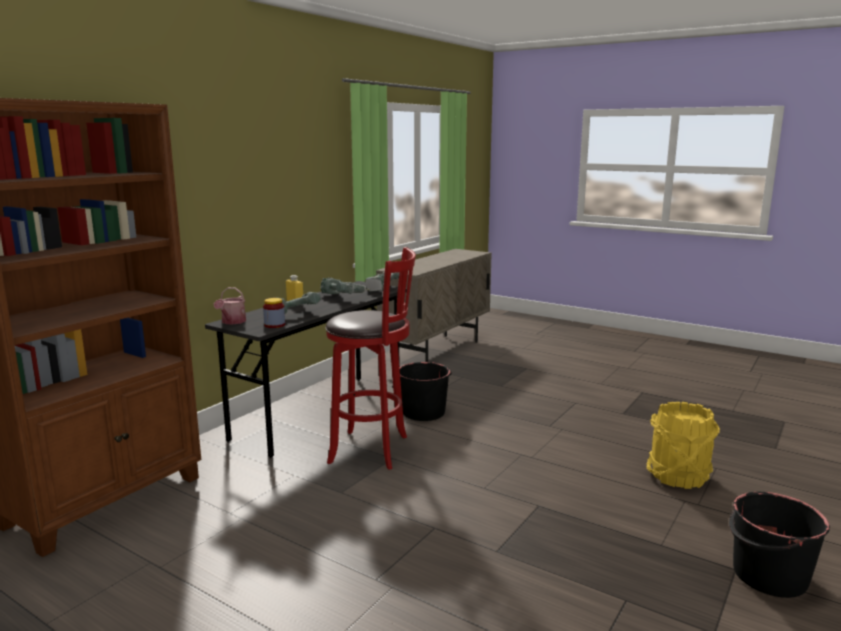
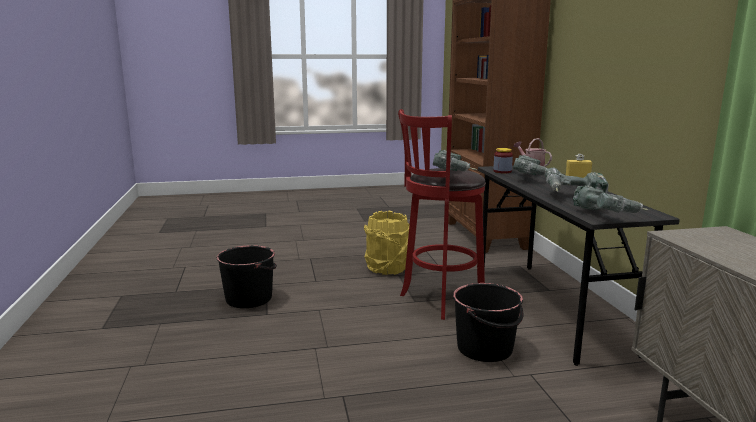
camera: 135 degrees right, 0 degrees up
yellow bucket [646,402,720,489] -> yellow bucket moved to [364,210,410,275]
black bucket [729,492,830,598] -> black bucket moved to [217,245,277,308]
none -> power drill [433,150,477,171]

